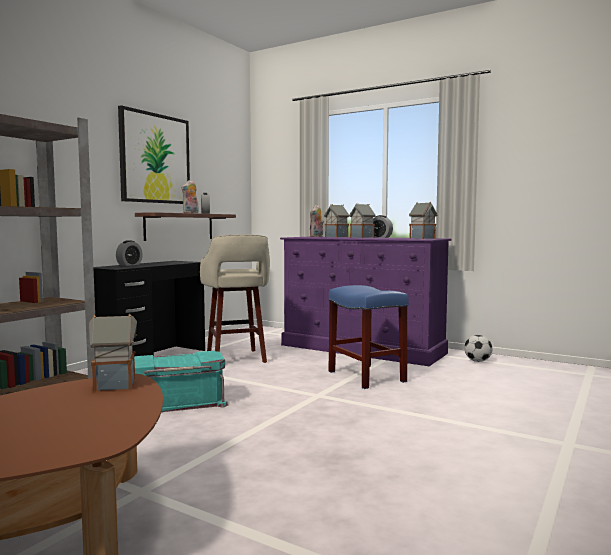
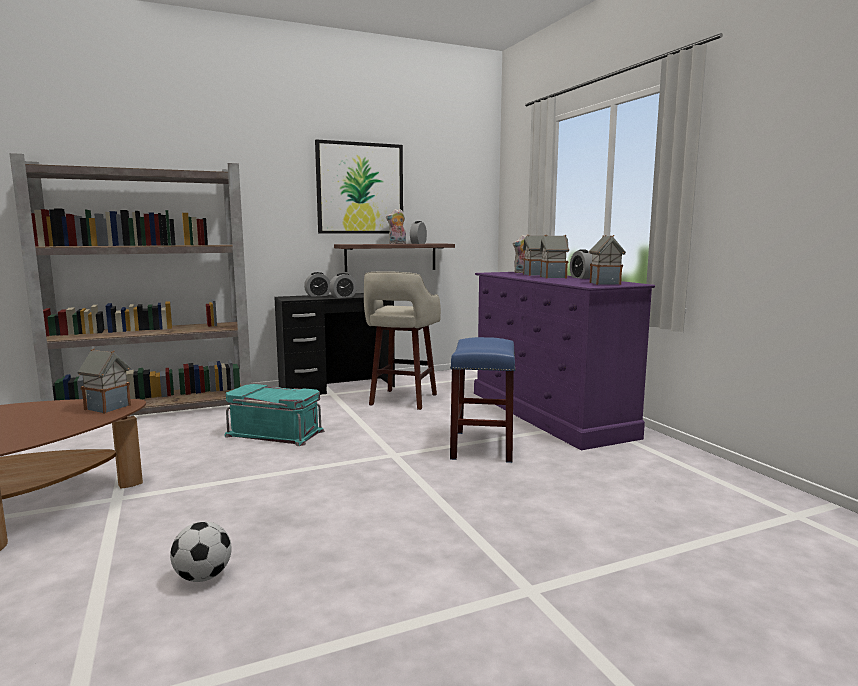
camera: 35 degrees right, 5 degrees up
football [464,335,492,362] -> football moved to [170,521,232,582]
none -> alarm clock [330,273,357,298]

